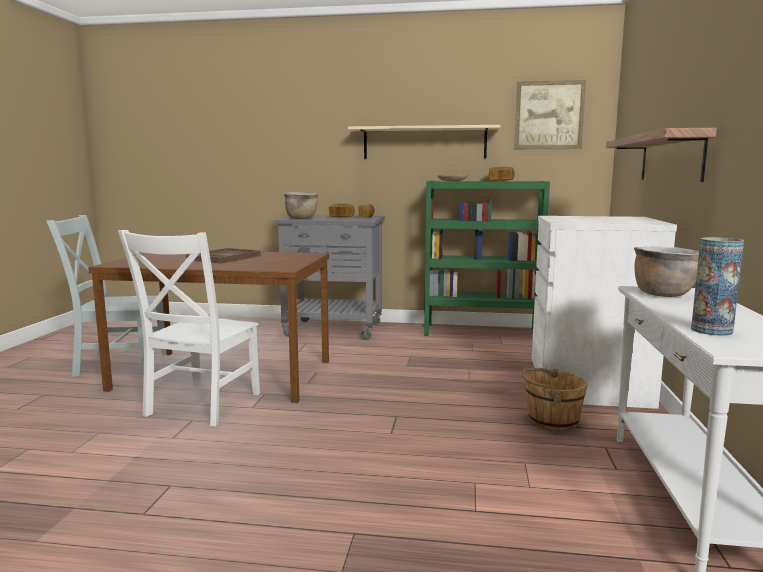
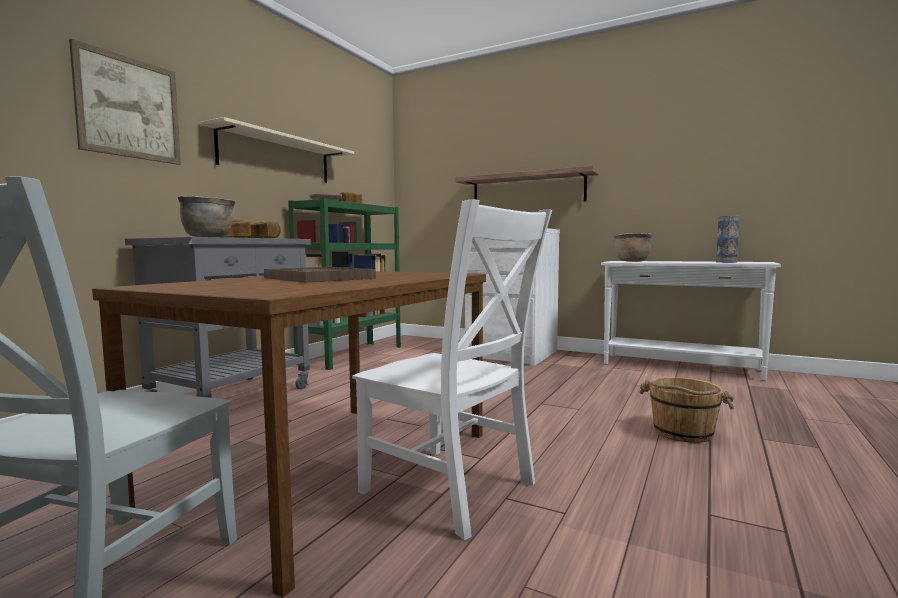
camera: 70 degrees left, 5 degrees down
picture [514,80,586,149] -> picture moved to [69,39,181,165]
brown bucket [522,368,587,431] -> brown bucket moved to [639,377,734,443]

